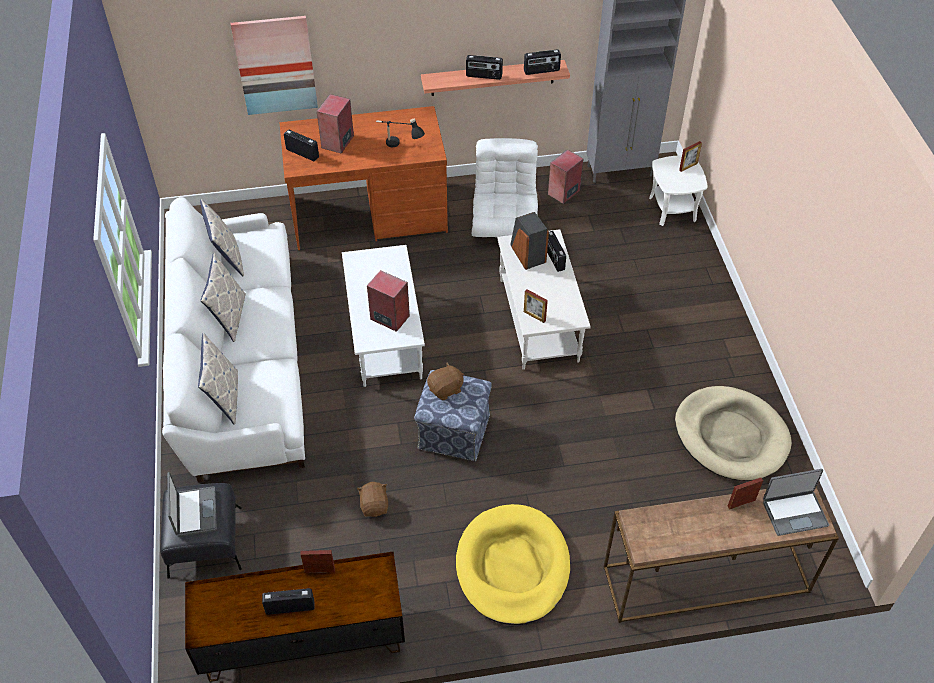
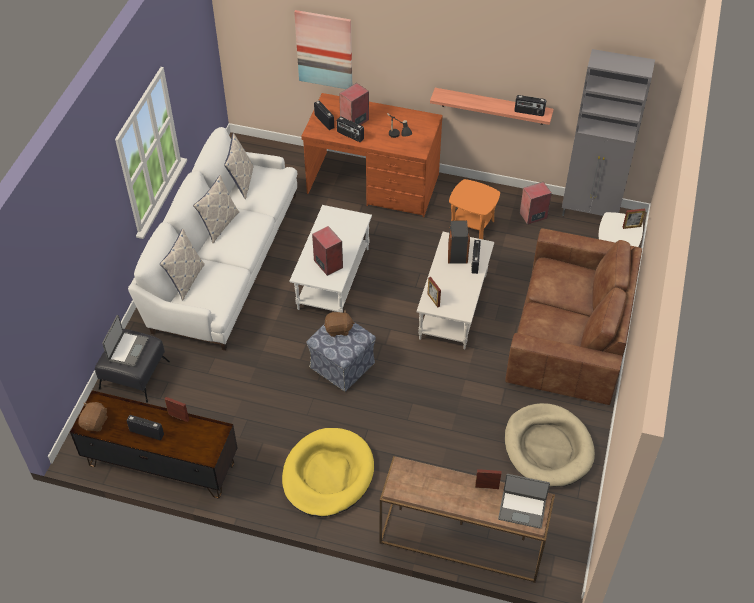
camera: 25 degrees right, 0 degrees up
brown plush toy [357,482,388,517] -> brown plush toy moved to [78,402,108,431]
radio [466,55,503,80] -> radio moved to [337,116,364,142]
white armchair [472,138,538,238] -> orange side table [449,179,500,239]
none -> brown sofa [505,228,642,405]

